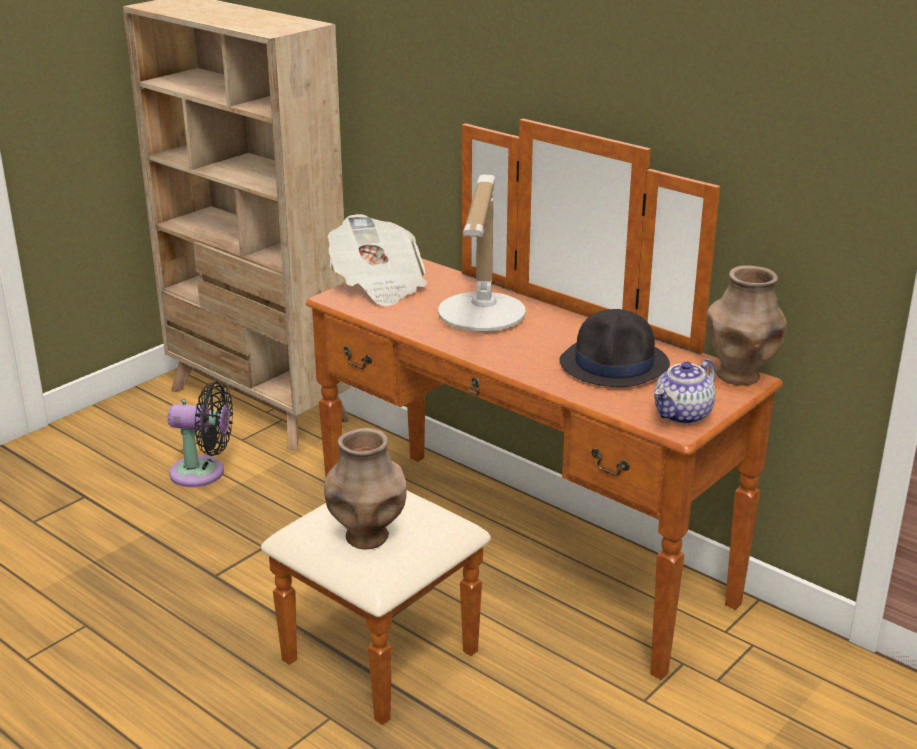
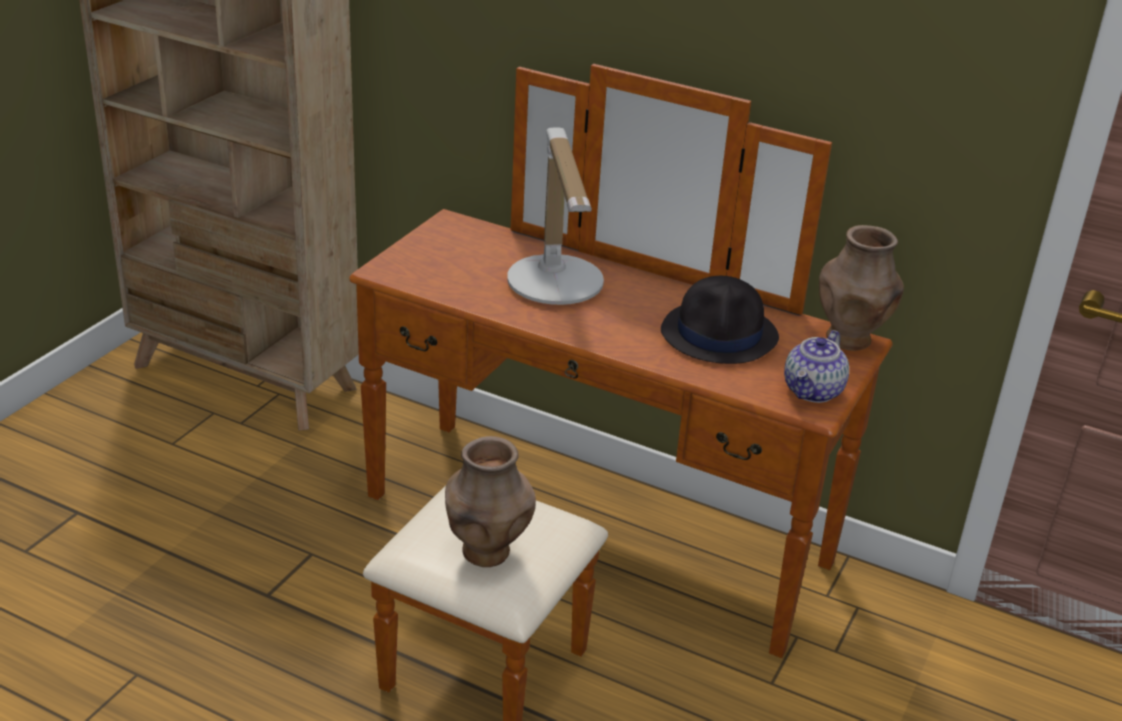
camera: 15 degrees left, 5 degrees up
black fan [168,382,233,487] -> none
newspaper [328,214,427,306] -> none

